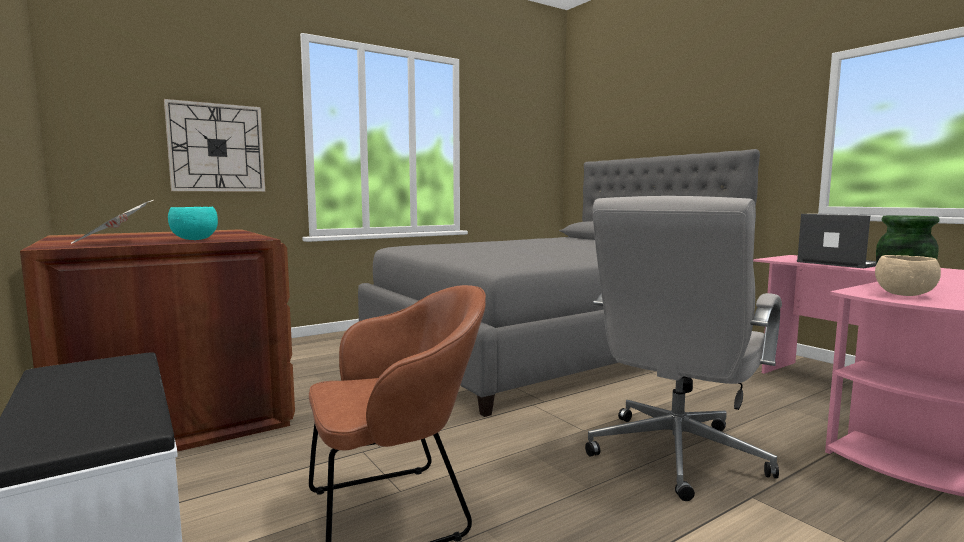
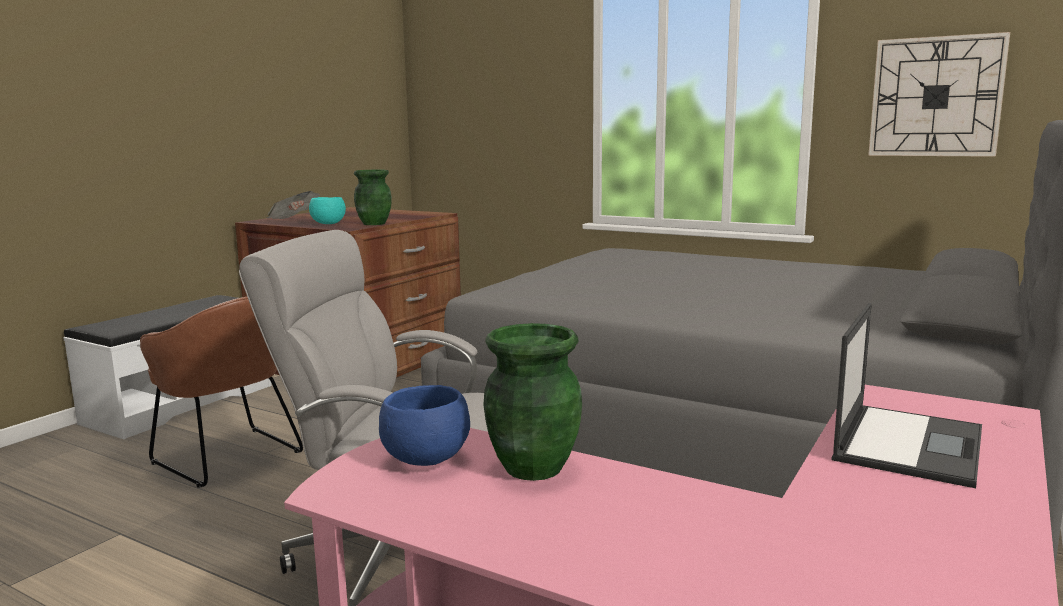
camera: 65 degrees right, 5 degrees up
wall clock [164,99,265,192] -> wall clock moved to [868,32,1010,157]
beige bowl [875,255,941,296] -> blue bowl [379,385,470,466]
none -> green vase [354,170,392,225]

